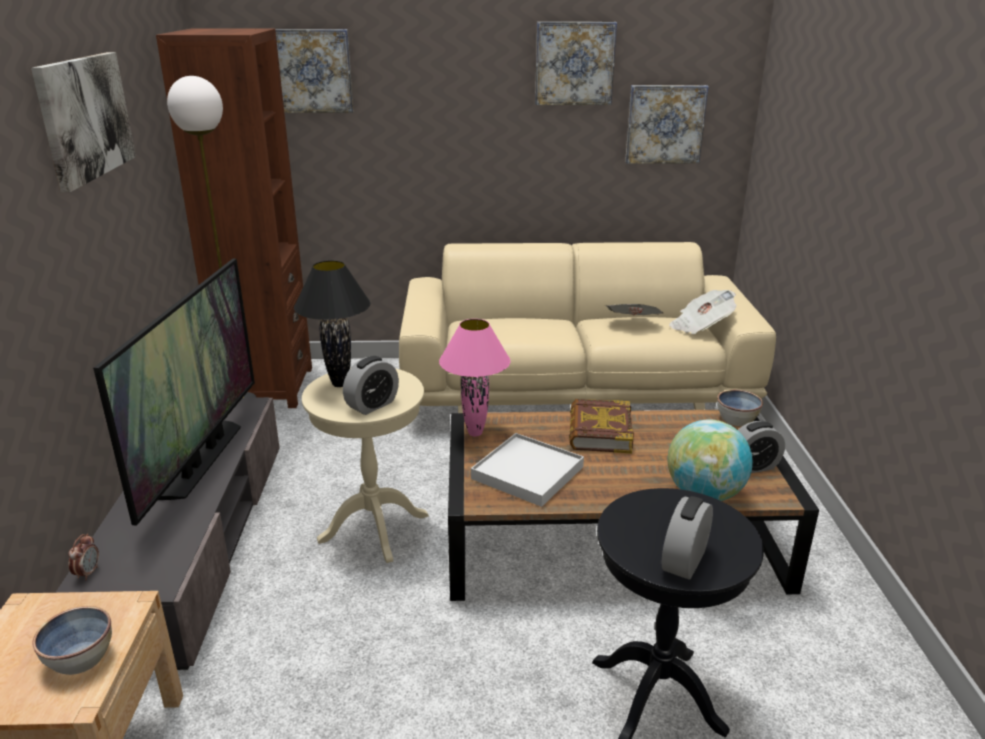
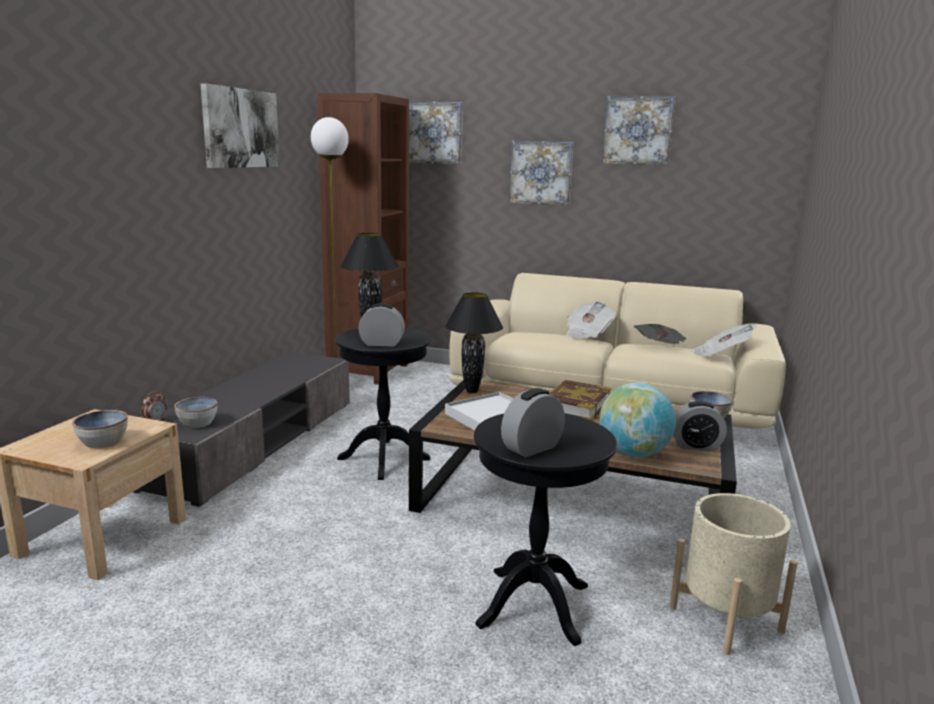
camera: 20 degrees right, 10 degrees down
television [93,259,255,526] -> none
beige side table [302,368,429,563] -> black side table [335,328,431,480]
alarm clock [343,356,399,415] -> alarm clock turned 150 degrees counterclockwise [359,303,405,347]
pink table lamp [439,319,511,436] -> black table lamp [445,292,503,393]
picture [625,85,709,164] -> picture moved to [509,141,573,206]
none -> bowl [174,397,218,428]
none -> newspaper [566,301,616,338]
none -> beige planter [670,493,798,655]

